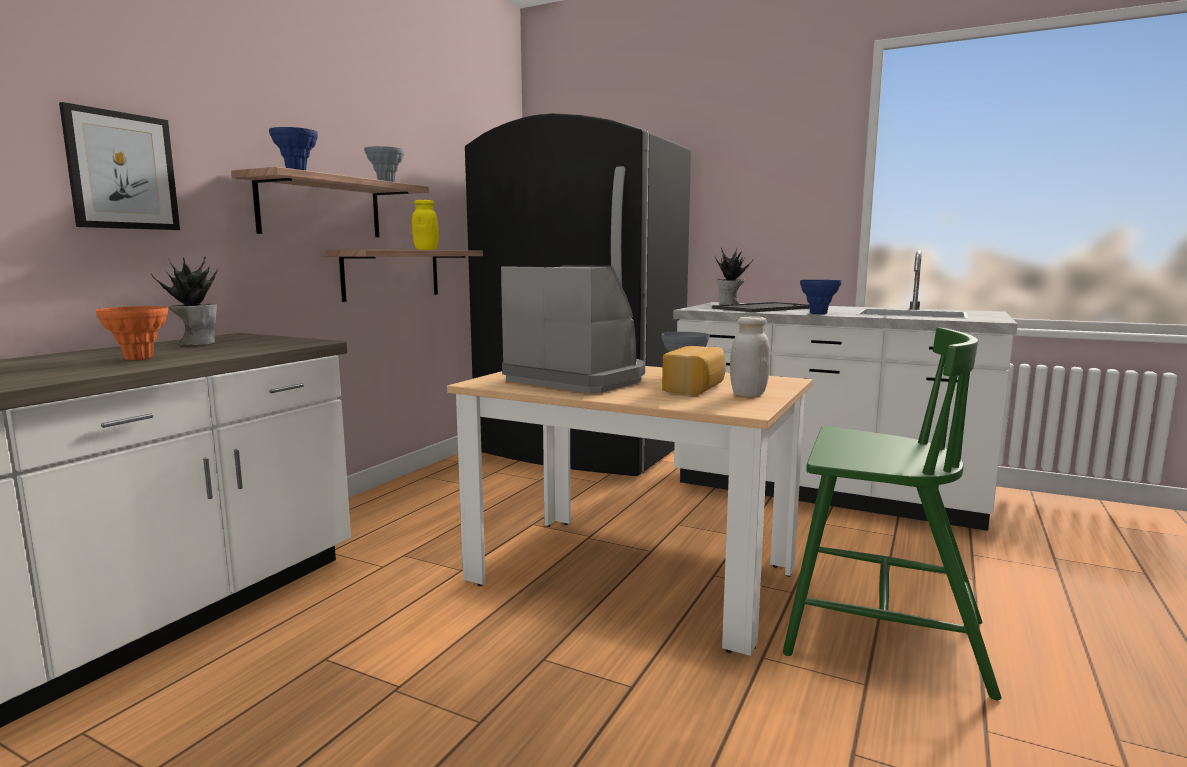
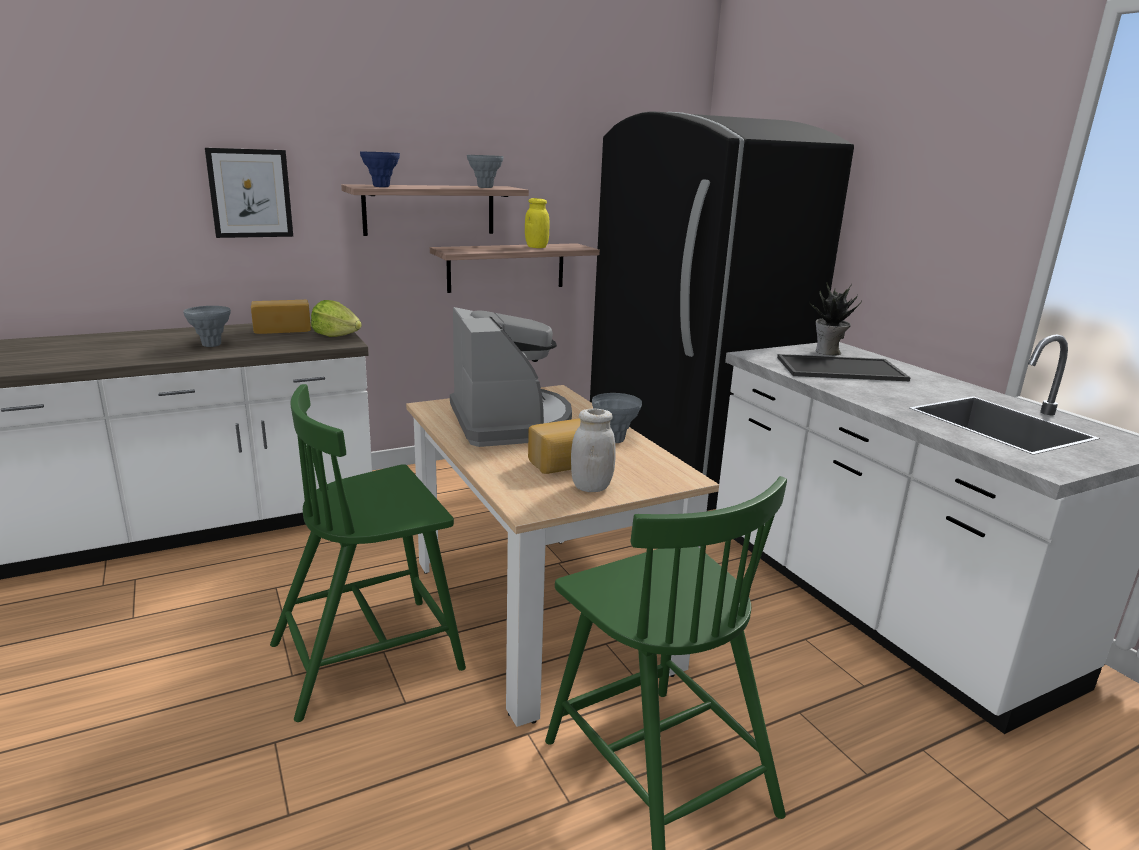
camera: 35 degrees right, 10 degrees up
orange vase [96,306,168,360] -> grey vase [183,306,231,347]
potted plant [151,256,218,345] -> bread [251,300,311,334]
blue vase [800,280,842,314] -> none
none -> green chair [270,384,466,722]
none -> lettuce [311,300,362,337]

